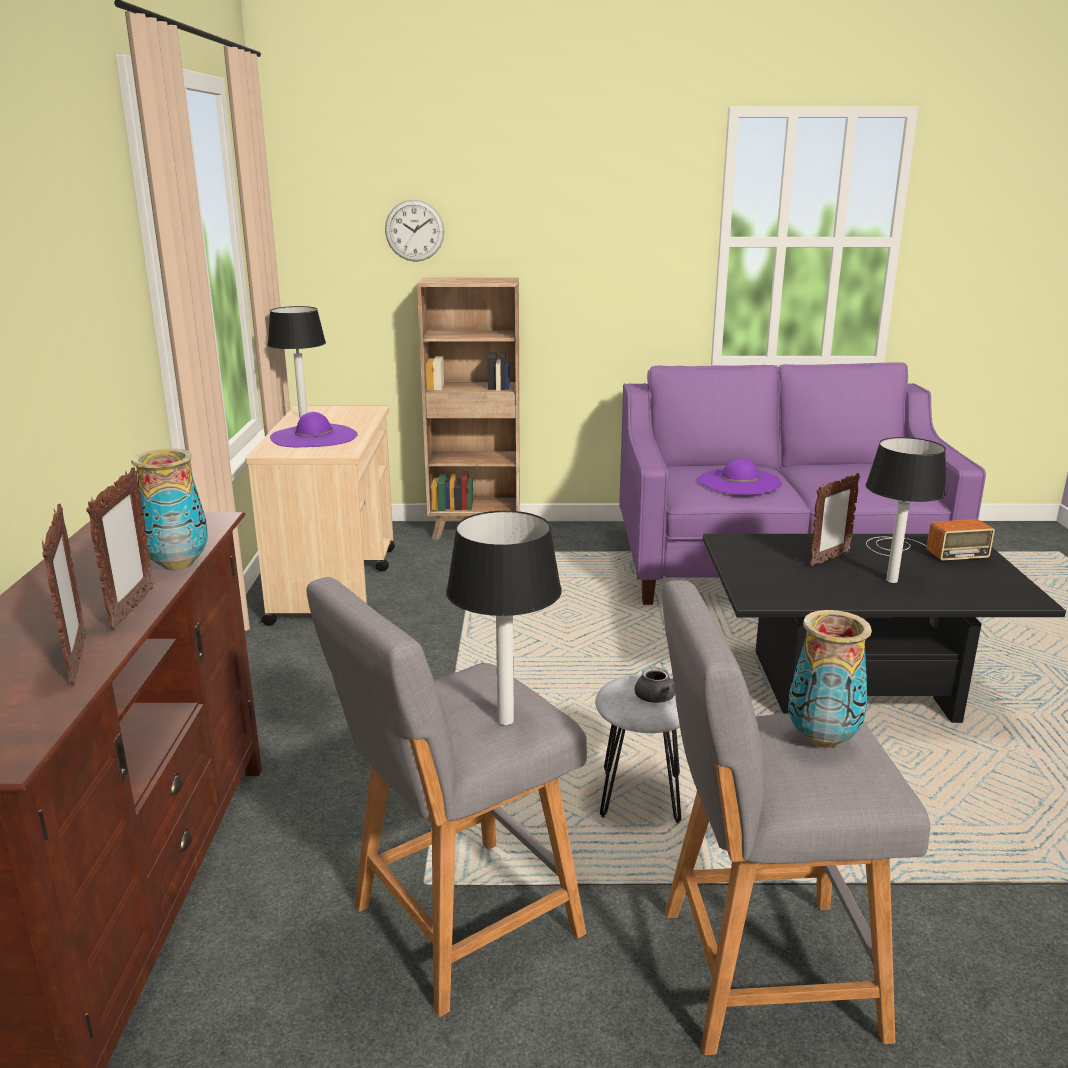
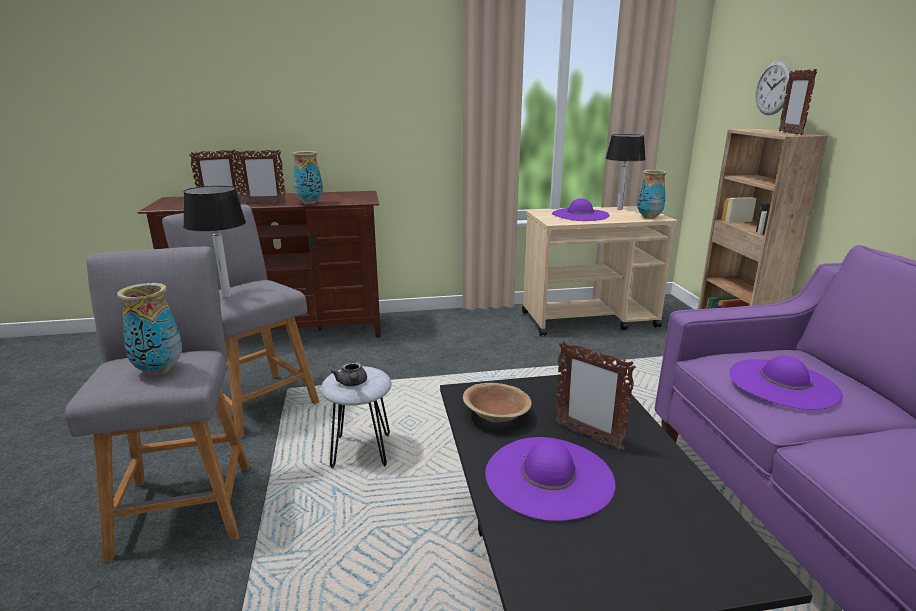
camera: 80 degrees right, 0 degrees up
table lamp [866,437,947,583] -> purple hat [485,437,615,521]
radio [866,519,995,561] -> none
none -> brown bowl [463,383,532,422]
none -> vase [637,170,667,219]
none -> picture frame [779,69,817,135]

